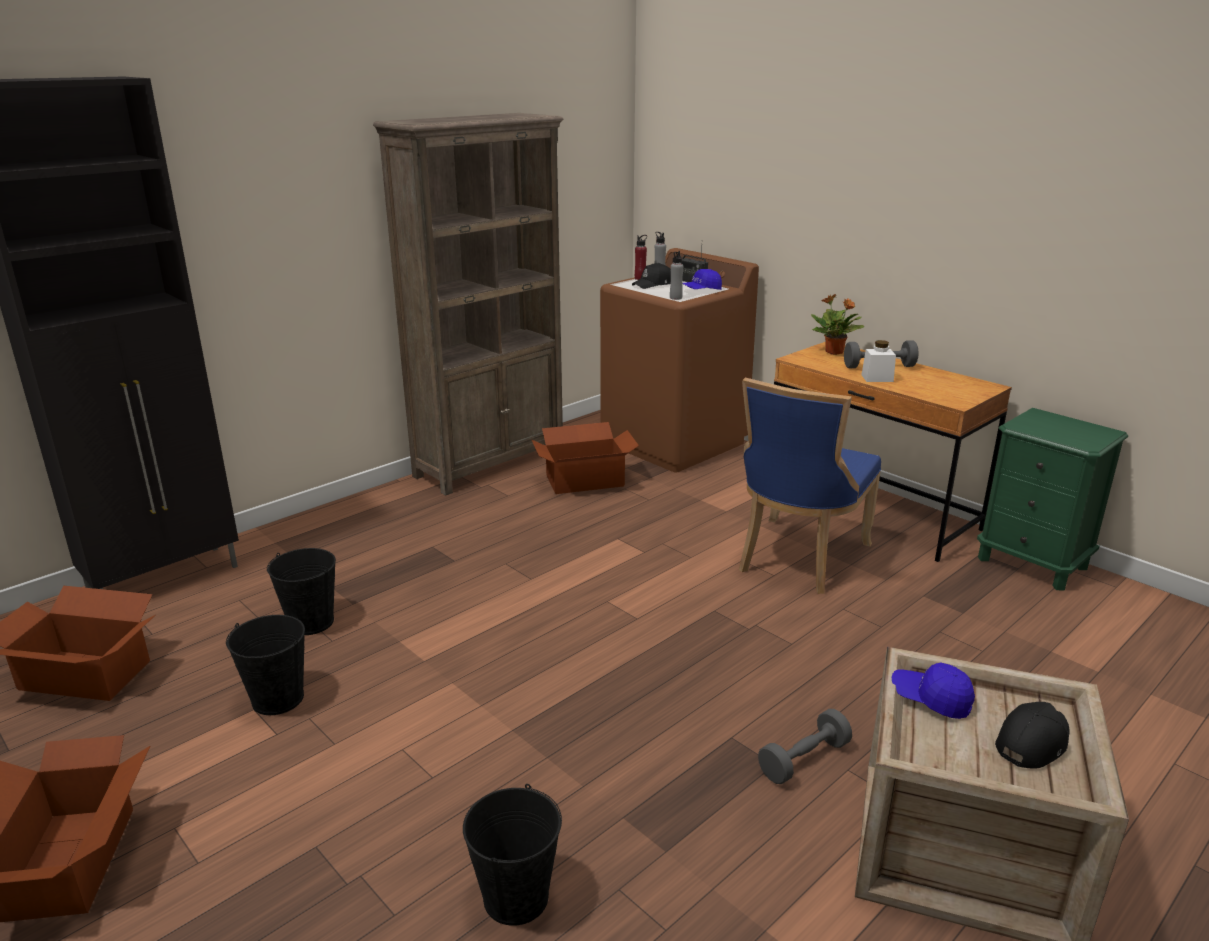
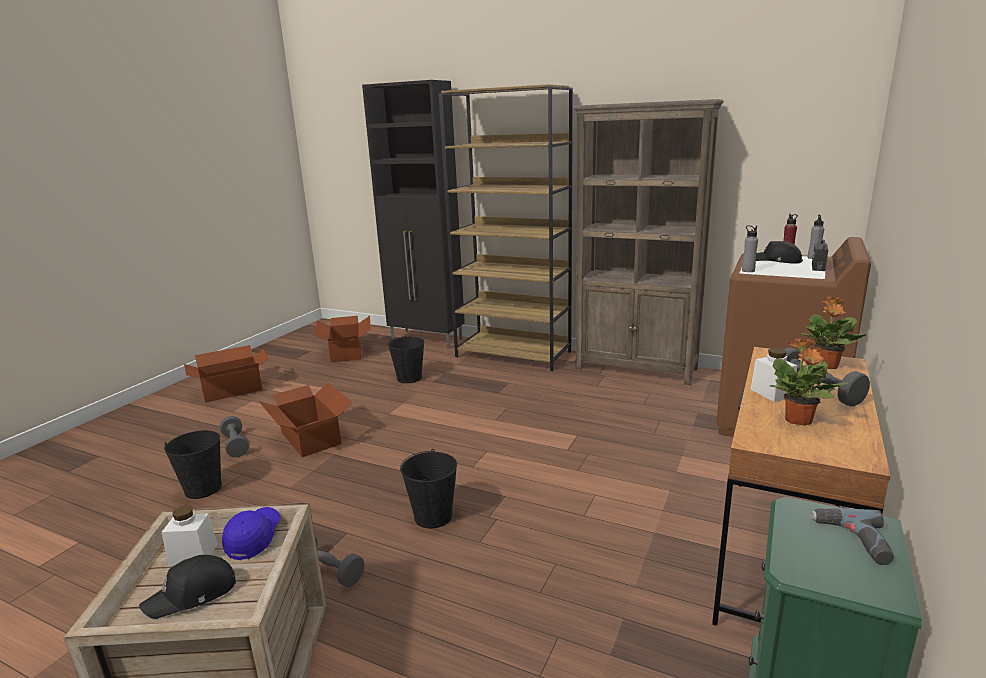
camera: 70 degrees right, 5 degrees down
black bucket [226,615,305,715] -> black bucket moved to [400,449,457,528]
cardboard box [531,422,639,494] -> cardboard box moved to [259,382,352,457]
blue cap [682,269,722,290] -> none
blue chair [739,378,881,594] -> none
black cap [995,702,1070,769] -> black cap turned 120 degrees clockwise [139,555,236,619]
none -> white jar [162,505,217,565]
none -> grey dumbbell [220,416,249,457]
none -> brown bookcase [438,84,573,371]
none -> potted plant [770,339,848,426]
none -> power drill [810,508,894,565]

